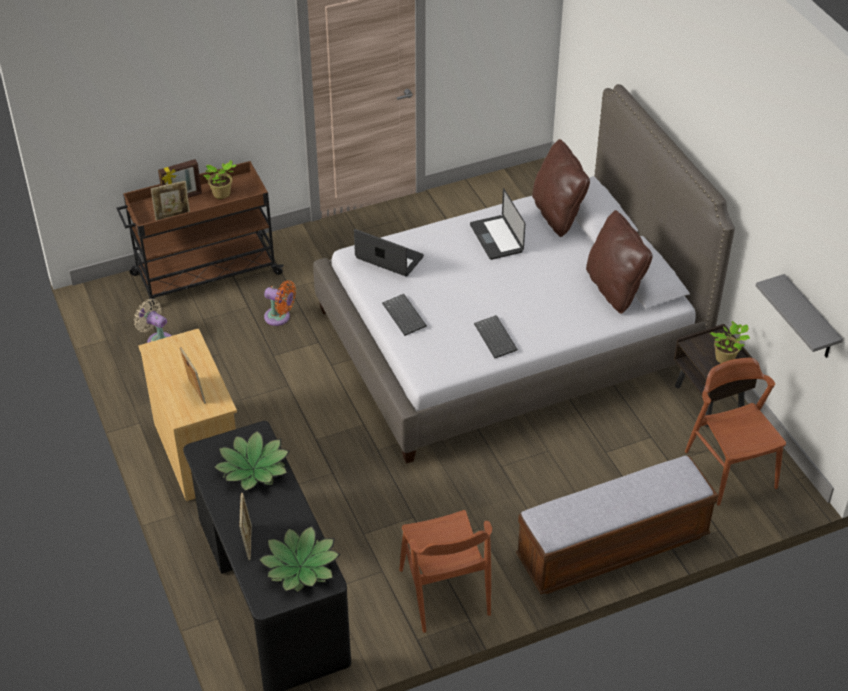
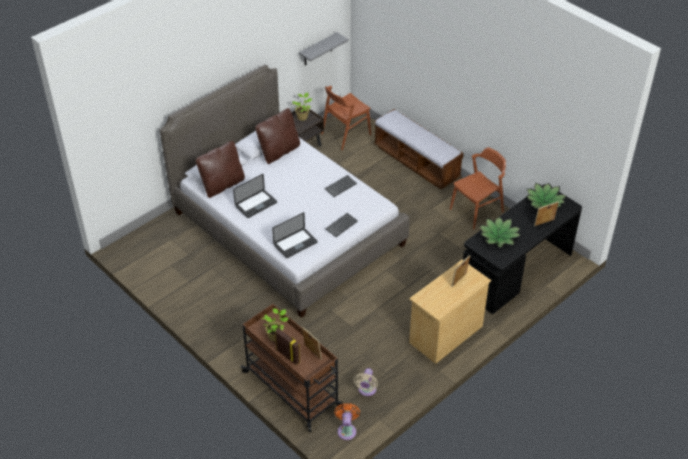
camera: 110 degrees left, 0 degrees up
orange fan [264,281,296,326] -> orange fan moved to [334,403,360,440]
laptop [354,229,424,276] -> laptop turned 135 degrees counterclockwise [272,212,318,258]

